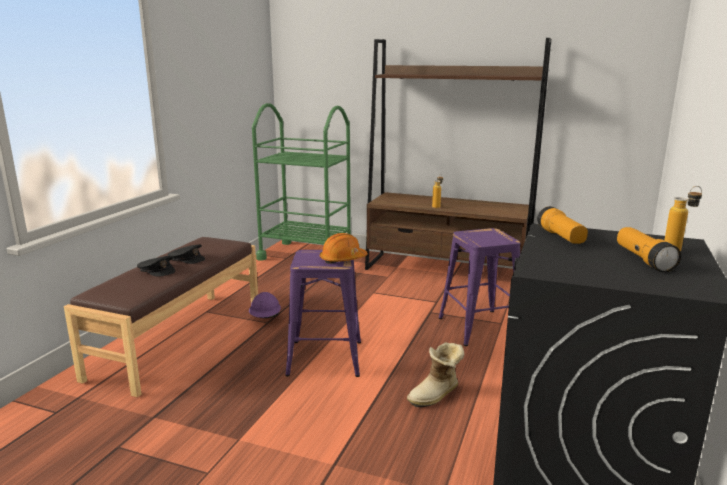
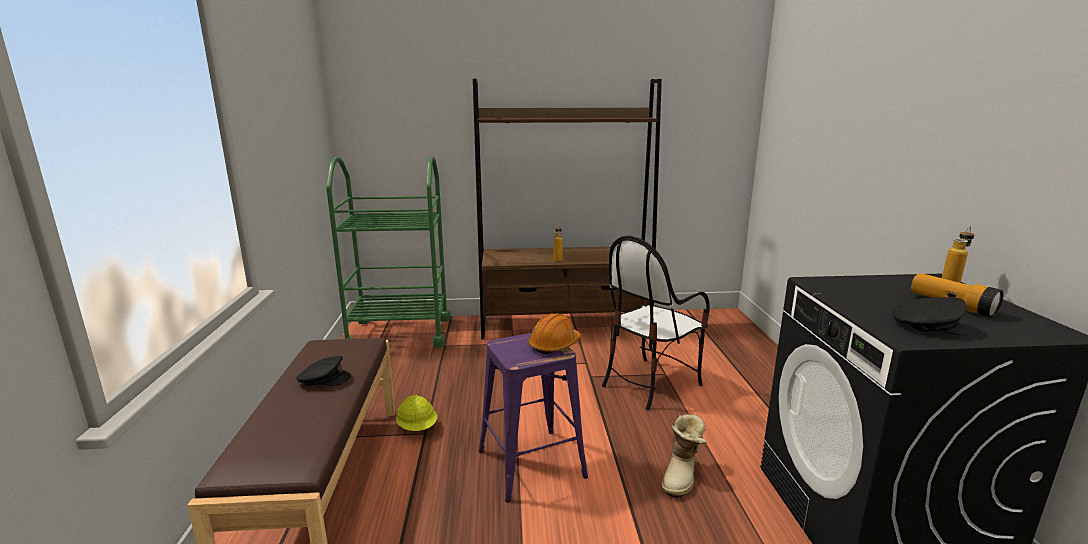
camera: 25 degrees left, 0 degrees up
black cap [137,256,175,277] -> black cap moved to [893,297,970,335]
purple hard hat [249,292,281,318] -> yellow hard hat [396,395,437,431]
purple stool [438,228,520,346] -> chair [602,236,710,410]
flashlight [537,206,588,244] -> none

